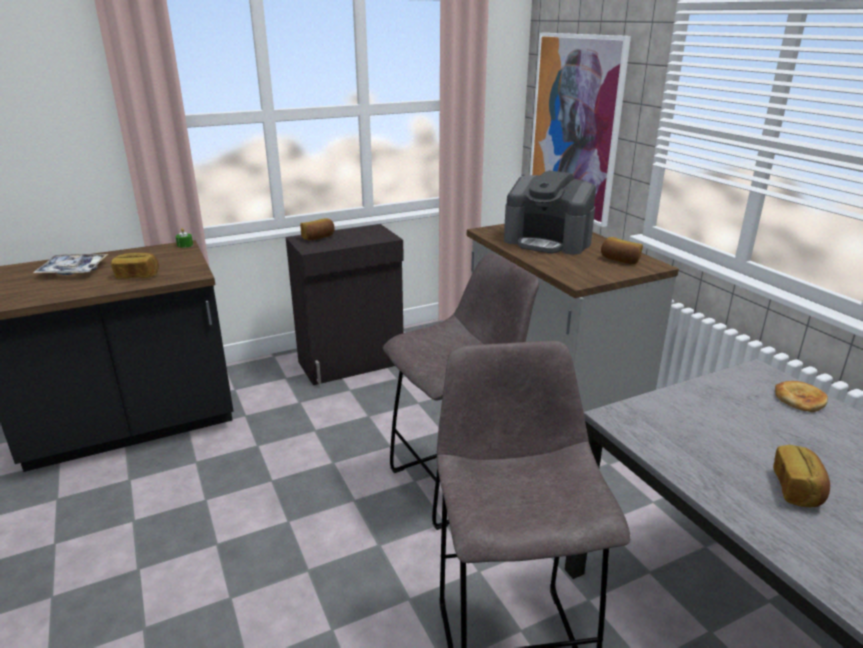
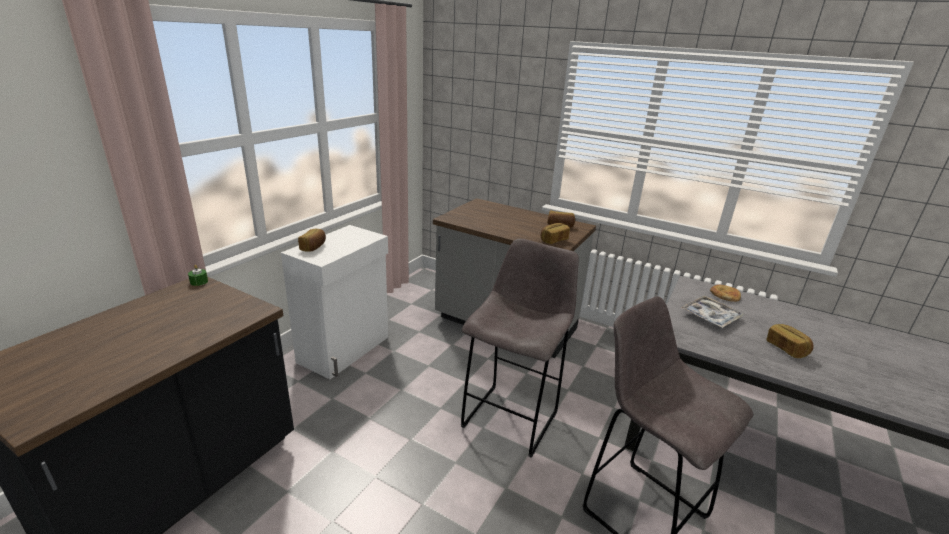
camera: 35 degrees left, 0 degrees up
tray [33,254,108,275] -> tray moved to [681,296,744,328]
bread [111,253,159,279] -> bread moved to [541,223,570,244]
black cabinet [286,224,404,385] -> white cabinet [281,225,388,379]
coffee machine [504,171,596,255] -> none
picture [530,33,631,227] -> none

